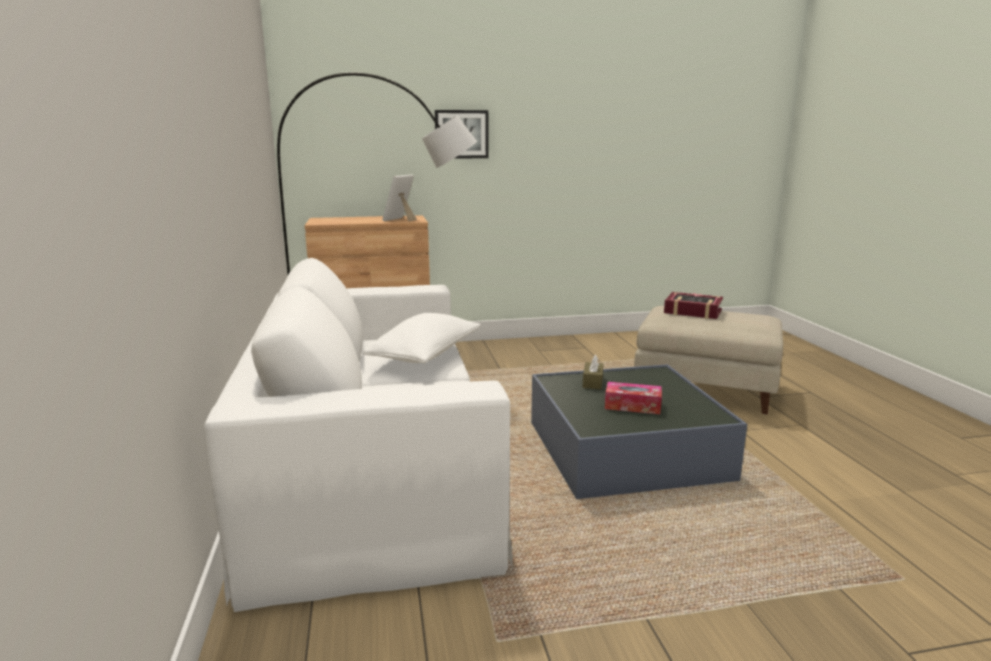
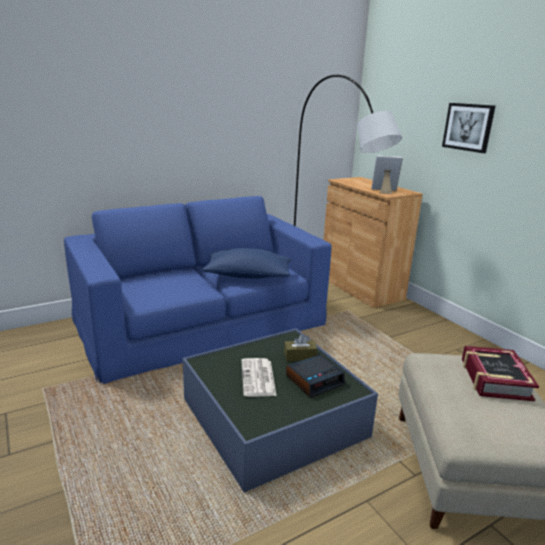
camera: 70 degrees right, 5 degrees up
white sofa [204,258,513,612] -> blue sofa [64,196,332,384]
white pillow [364,313,481,363] -> blue pillow [202,248,291,279]
tissue box [605,382,662,414] -> newspaper [241,358,276,397]
none -> alarm clock [286,354,345,398]

